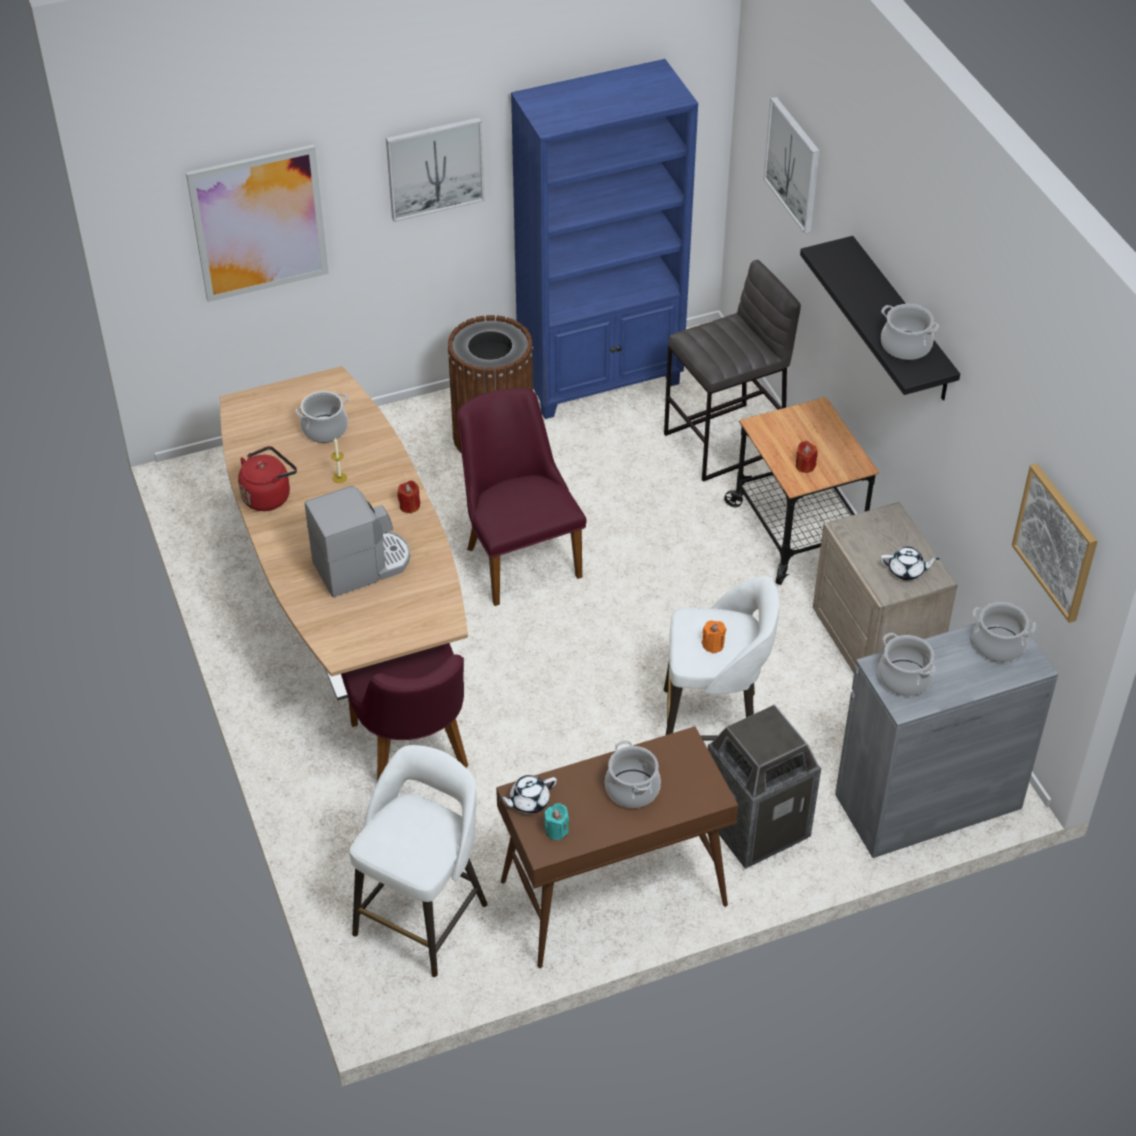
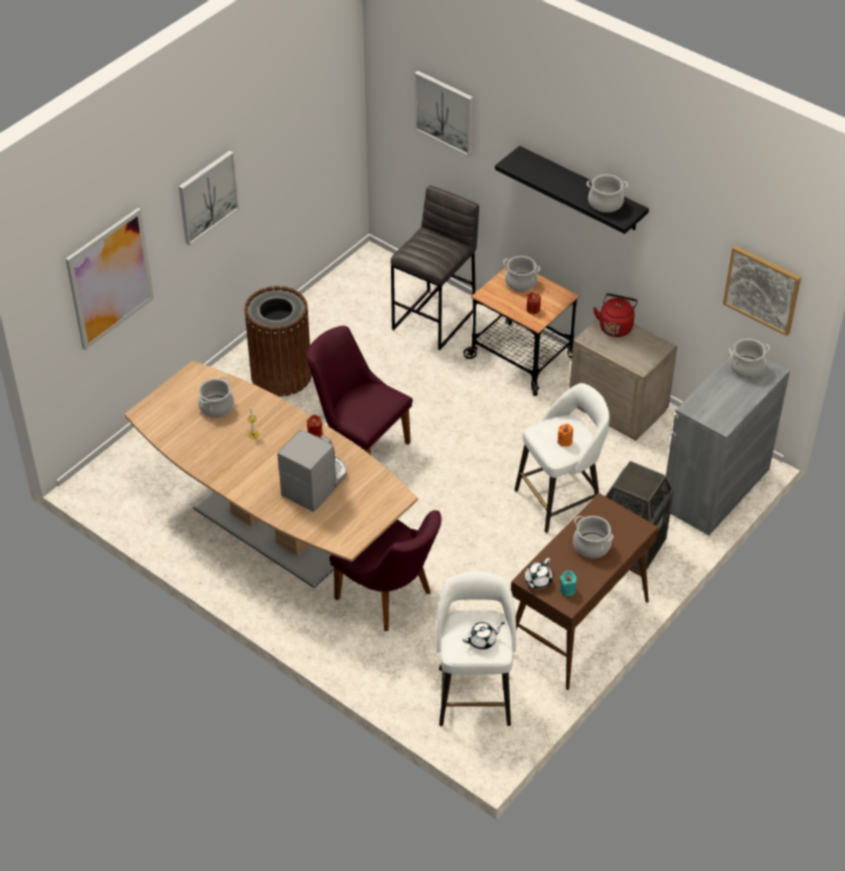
camera: 30 degrees left, 0 degrees up
red kettle [238,446,297,511] -> red kettle moved to [593,293,638,337]
blue bookcase [511,59,698,419] -> none
cooking pot [878,632,937,696] -> cooking pot moved to [503,256,541,292]
white teapot [881,547,940,580] -> white teapot moved to [462,622,504,650]

